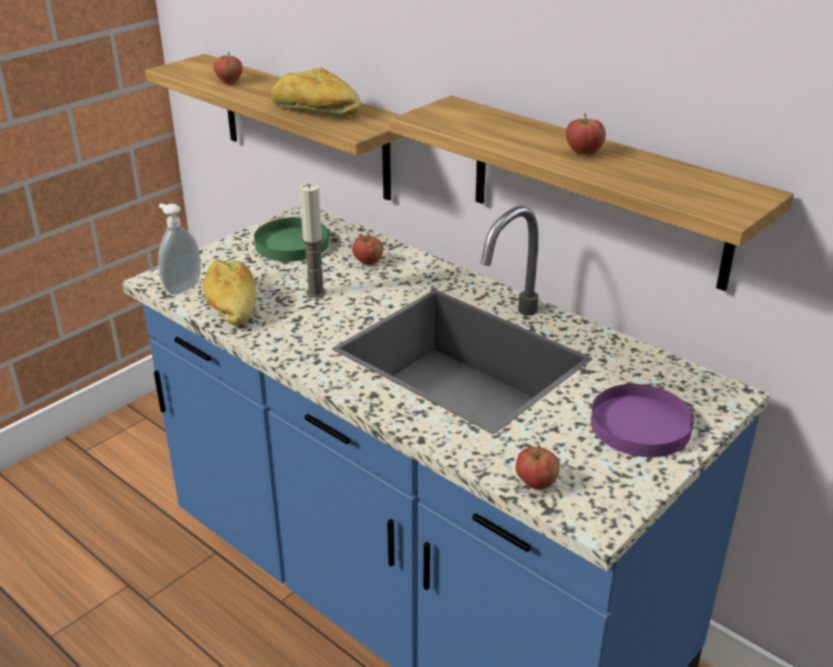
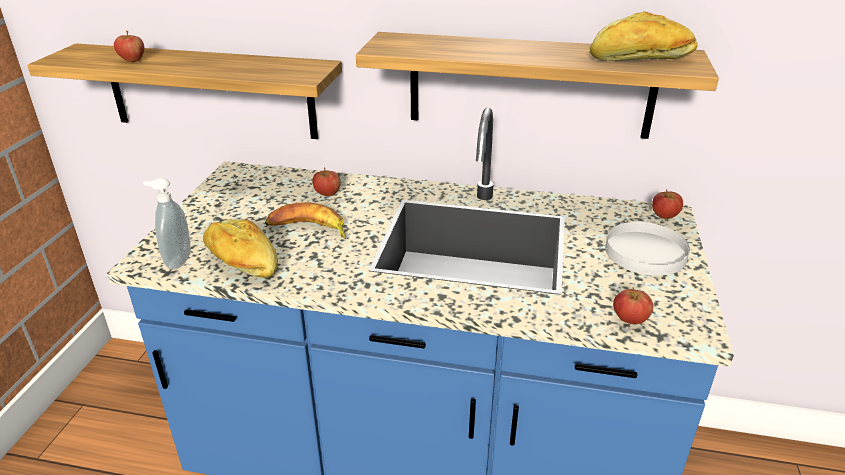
camera: 30 degrees left, 0 degrees up
green plate [254,218,329,262] -> none
bread [271,68,361,117] -> bread moved to [590,11,698,61]
candle [299,183,326,298] -> banana [265,202,346,239]
apple [566,113,606,155] -> apple moved to [652,189,683,219]
purple plate [591,384,694,457] -> white plate [605,222,690,276]

